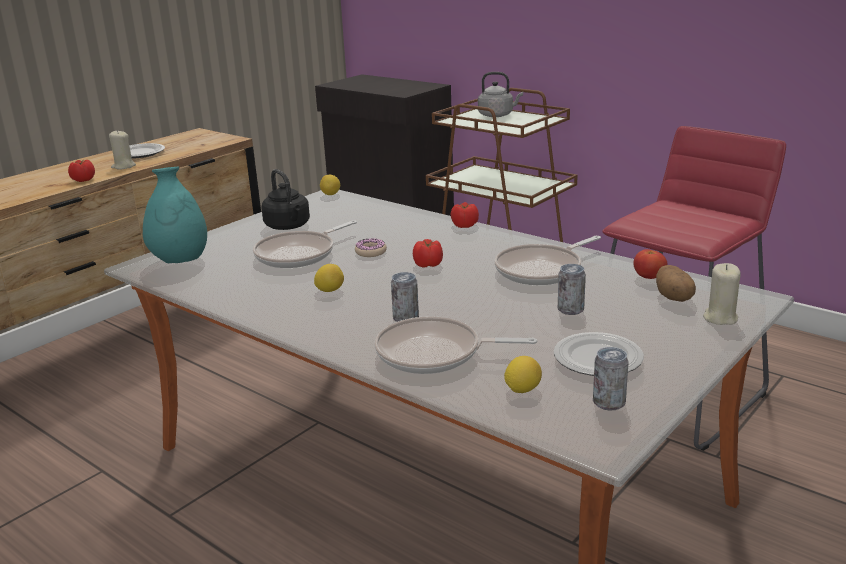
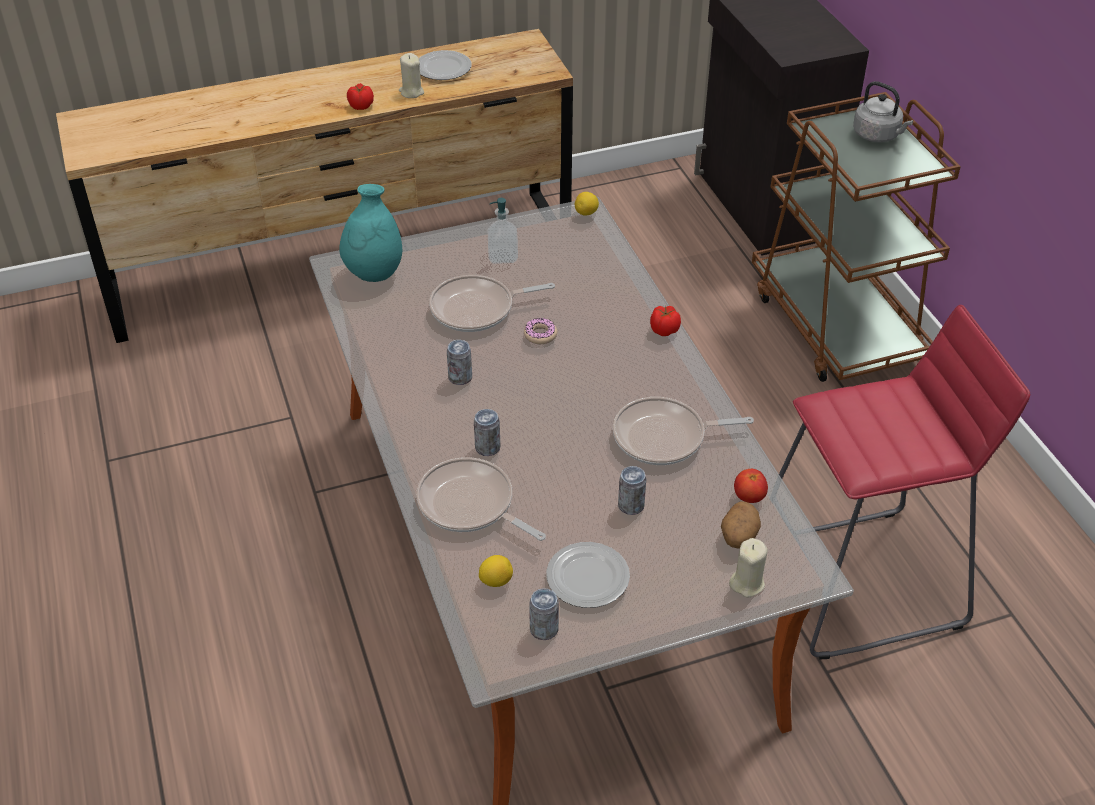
camera: 30 degrees right, 20 degrees up
black kettle [262,169,310,230] -> soap dispenser [487,198,518,264]
lemon [314,264,344,292] -> can [447,340,472,385]
tomato [413,239,443,268] -> none

